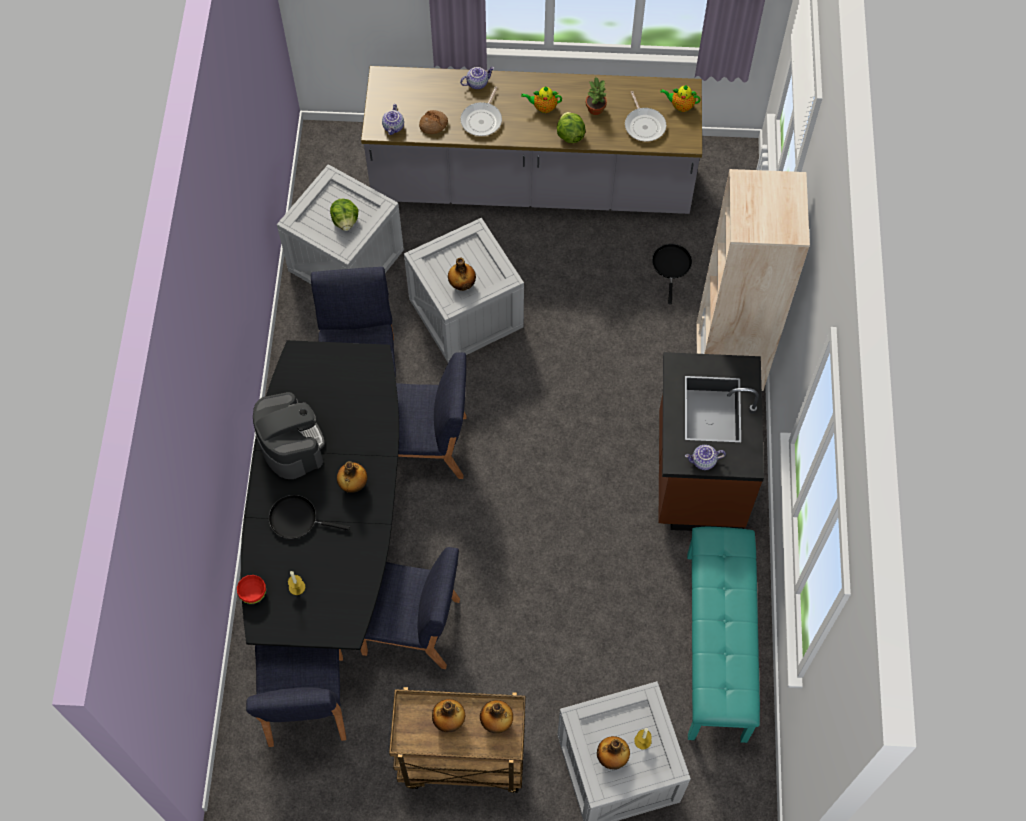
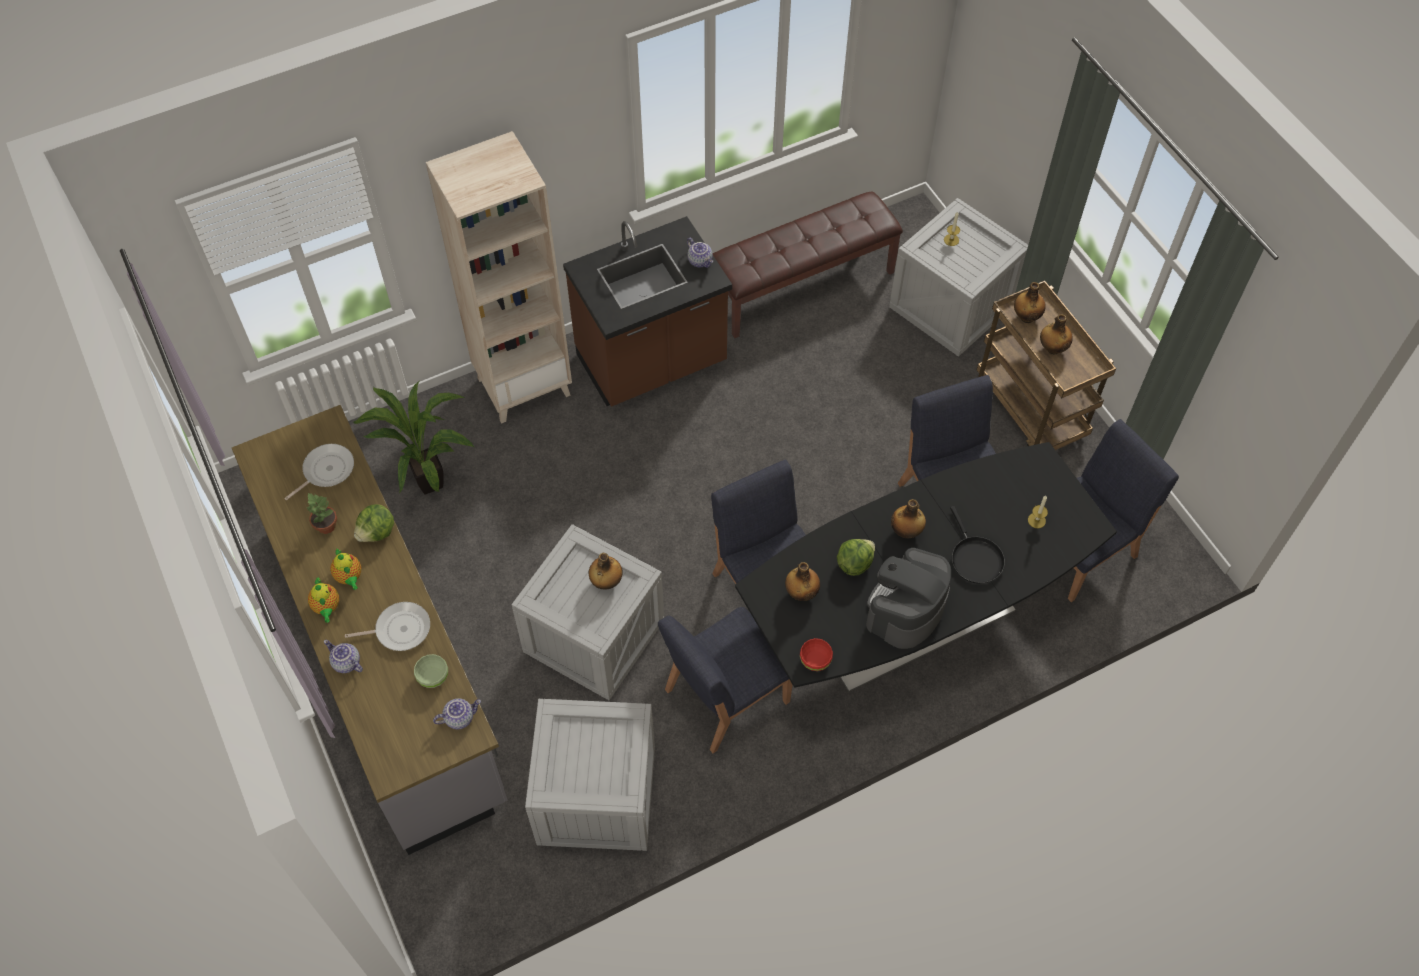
camera: 120 degrees left, 5 degrees down
red bowl [237,575,266,604] -> red bowl moved to [800,638,833,671]
lettuce [330,199,359,231] -> lettuce moved to [837,539,875,576]
bread [419,110,448,134] -> green bowl [414,654,448,688]
bottle [597,736,630,770] -> bottle moved to [785,562,820,601]
black frying pan [652,244,692,304] -> potted plant [353,381,475,494]
teapot [660,85,701,112] -> teapot moved to [308,577,339,623]
turquoise bench [687,527,760,743] -> brown bench [713,192,903,338]

